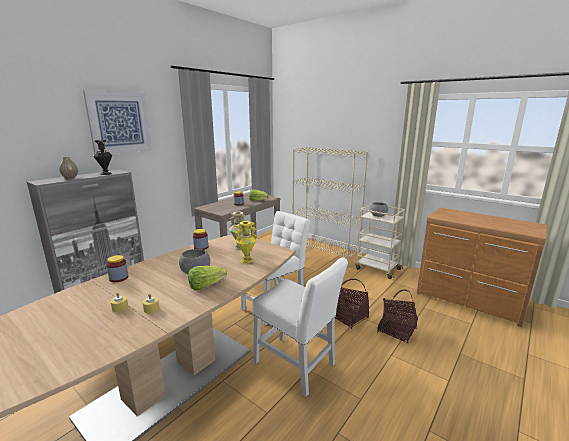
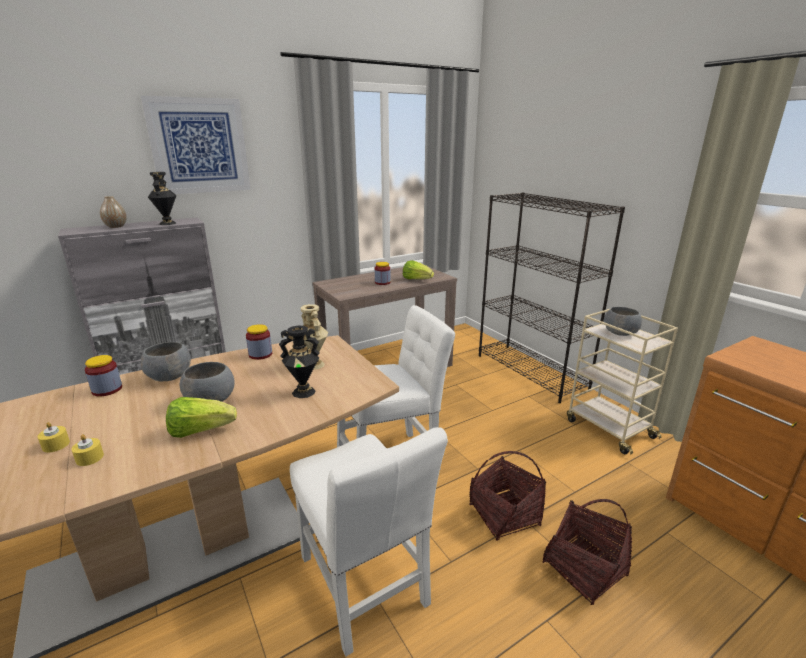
camera: 20 degrees right, 5 degrees up
yellow vase [235,221,256,263] -> black vase [279,325,319,398]
beige bookcase [292,147,368,262] -> black bookcase [479,192,625,403]
none -> grey bowl [141,342,191,381]

